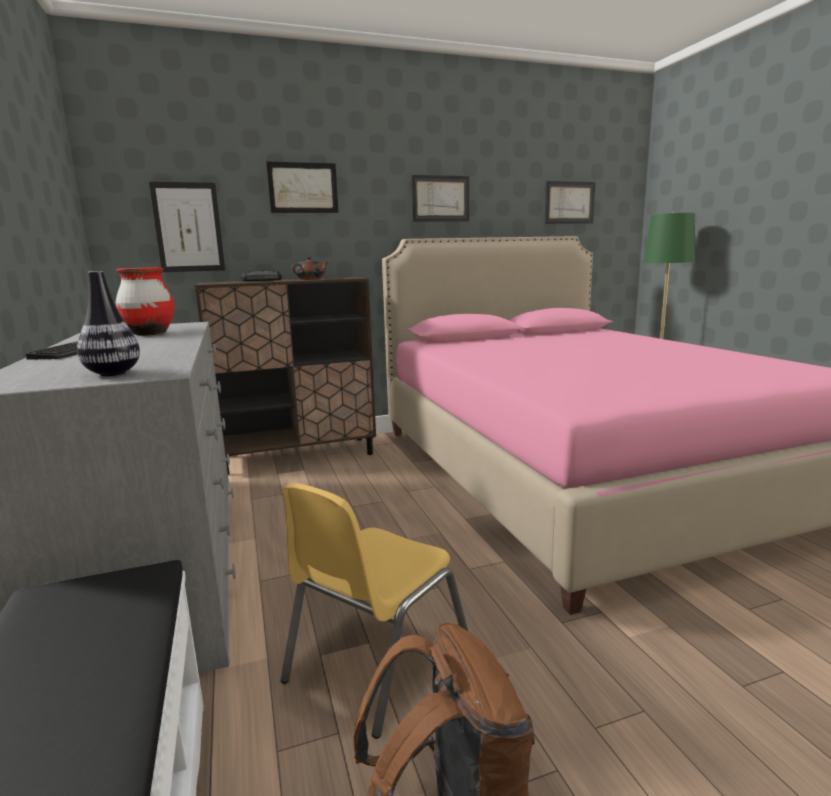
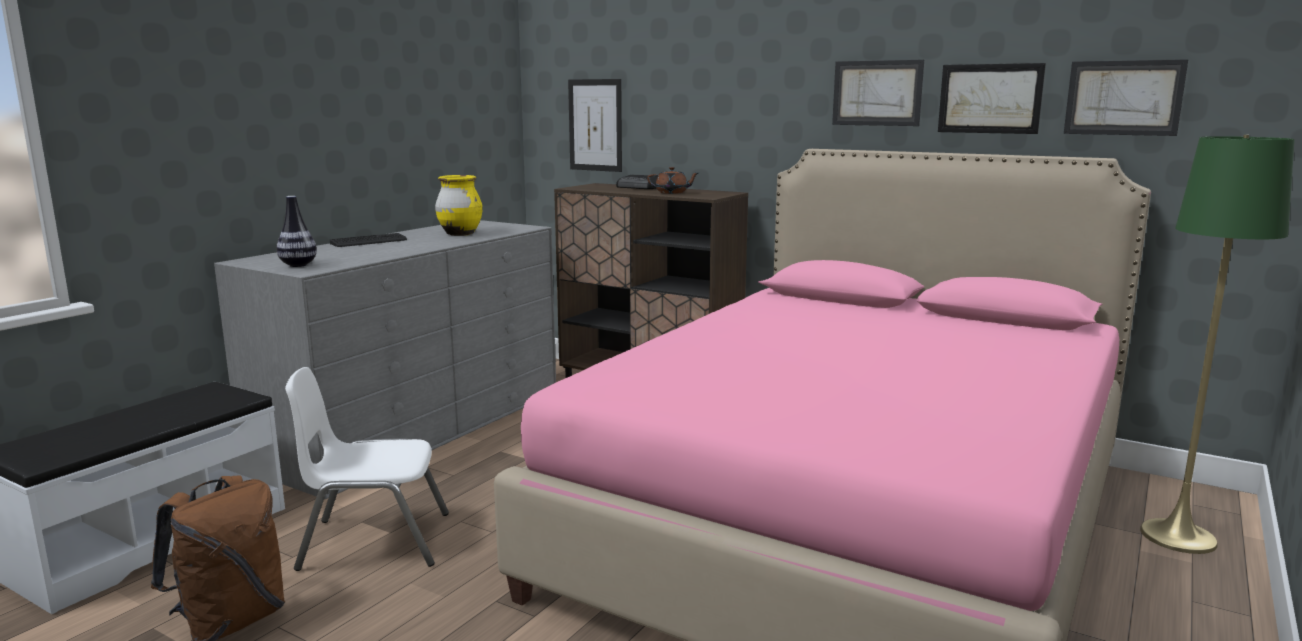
camera: 50 degrees right, 0 degrees up
red vase [115,267,174,336] -> yellow vase [435,175,483,236]
picture [266,161,338,213] -> picture moved to [938,63,1046,134]
yellow chair [280,483,469,739] -> white chair [285,367,449,571]

